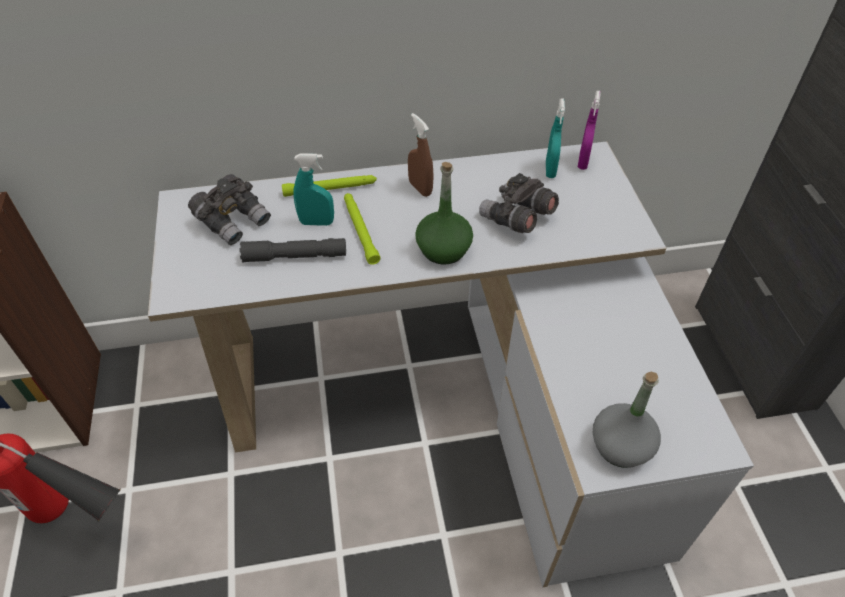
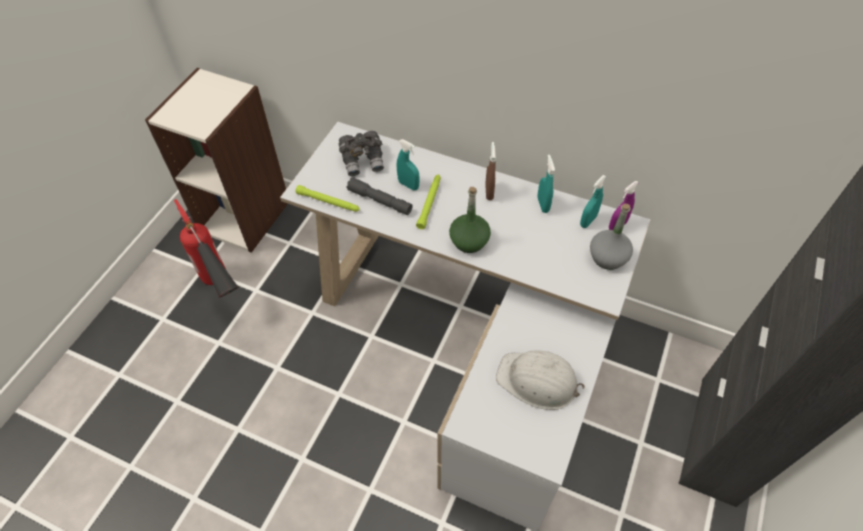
camera: 35 degrees right, 5 degrees up
green flashlight [282,175,377,197] -> green flashlight moved to [295,185,360,212]
grey binoculars [479,173,559,233] -> none
grey bottle [593,372,661,468] -> grey bottle moved to [590,204,633,270]
none -> white hard hat [496,350,585,410]
none -> turquoise spray bottle [537,154,555,213]

